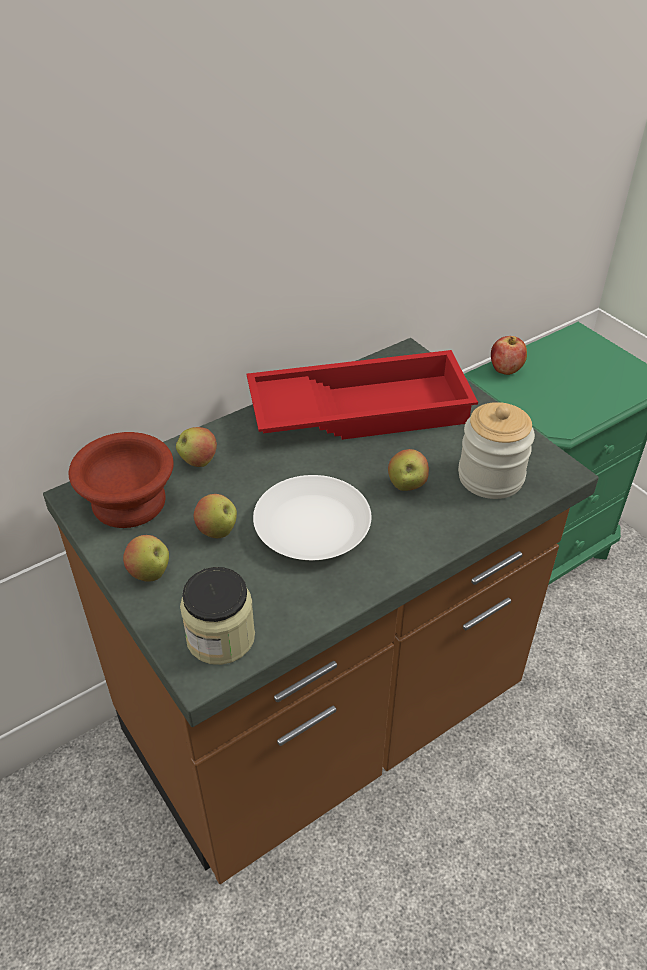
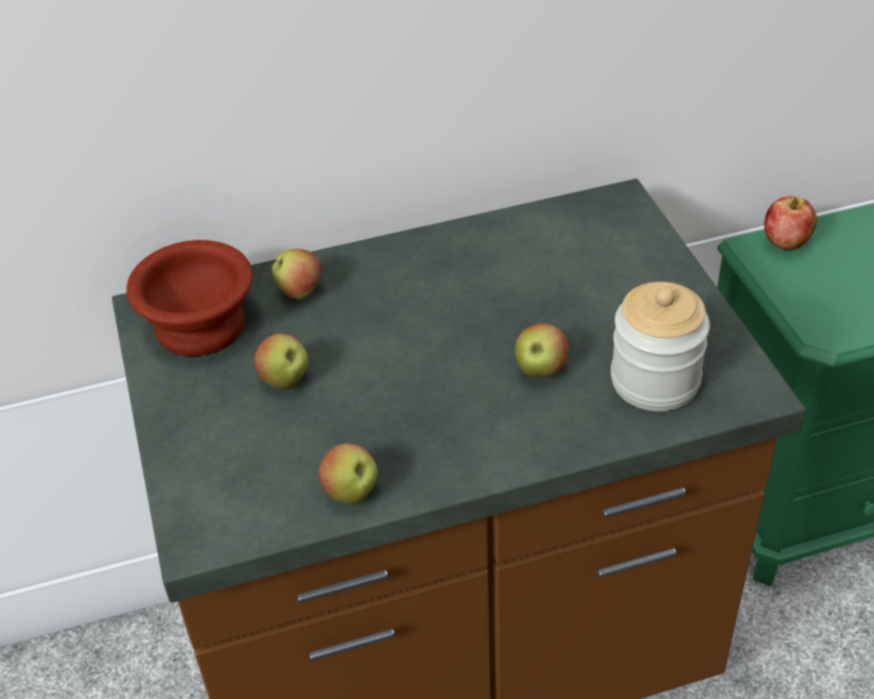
camera: 20 degrees right, 0 degrees up
apple [123,535,169,582] -> apple moved to [319,443,378,505]
jar [180,567,255,665] -> none
red tray [247,350,478,440] -> none
white plate [253,475,371,560] -> none

